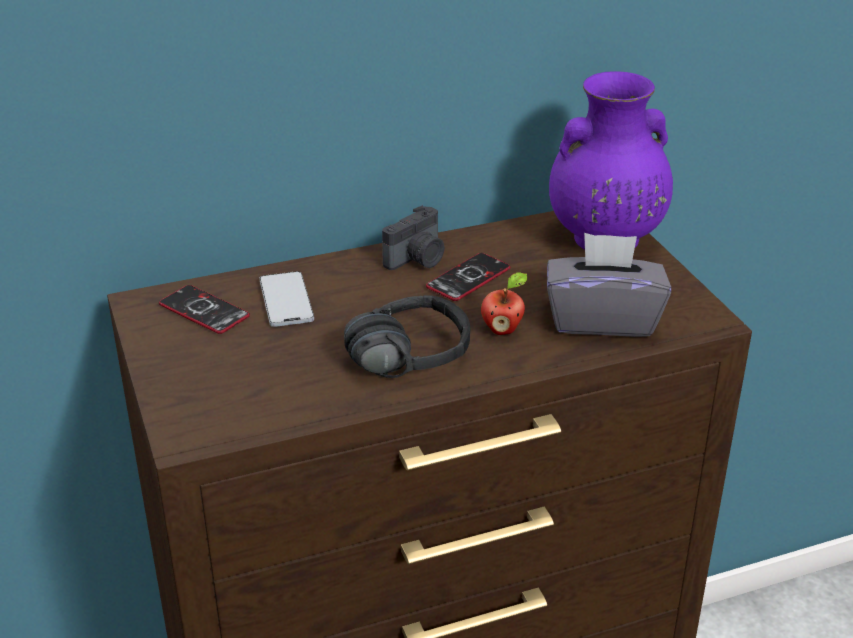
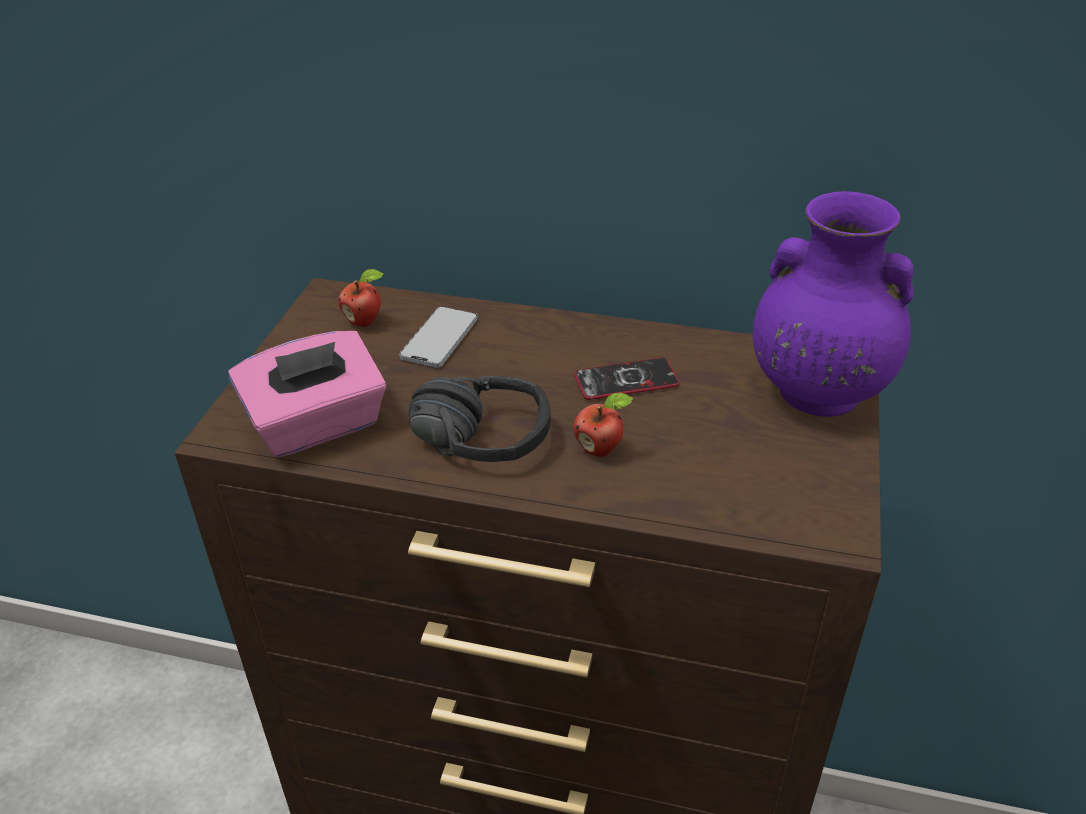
camera: 35 degrees right, 5 degrees up
phone [159,285,250,334] -> apple [338,269,383,327]
camera [382,205,445,270] -> none
grey tissue box [547,233,671,337] -> none
none -> pink tissue box [228,331,386,457]

